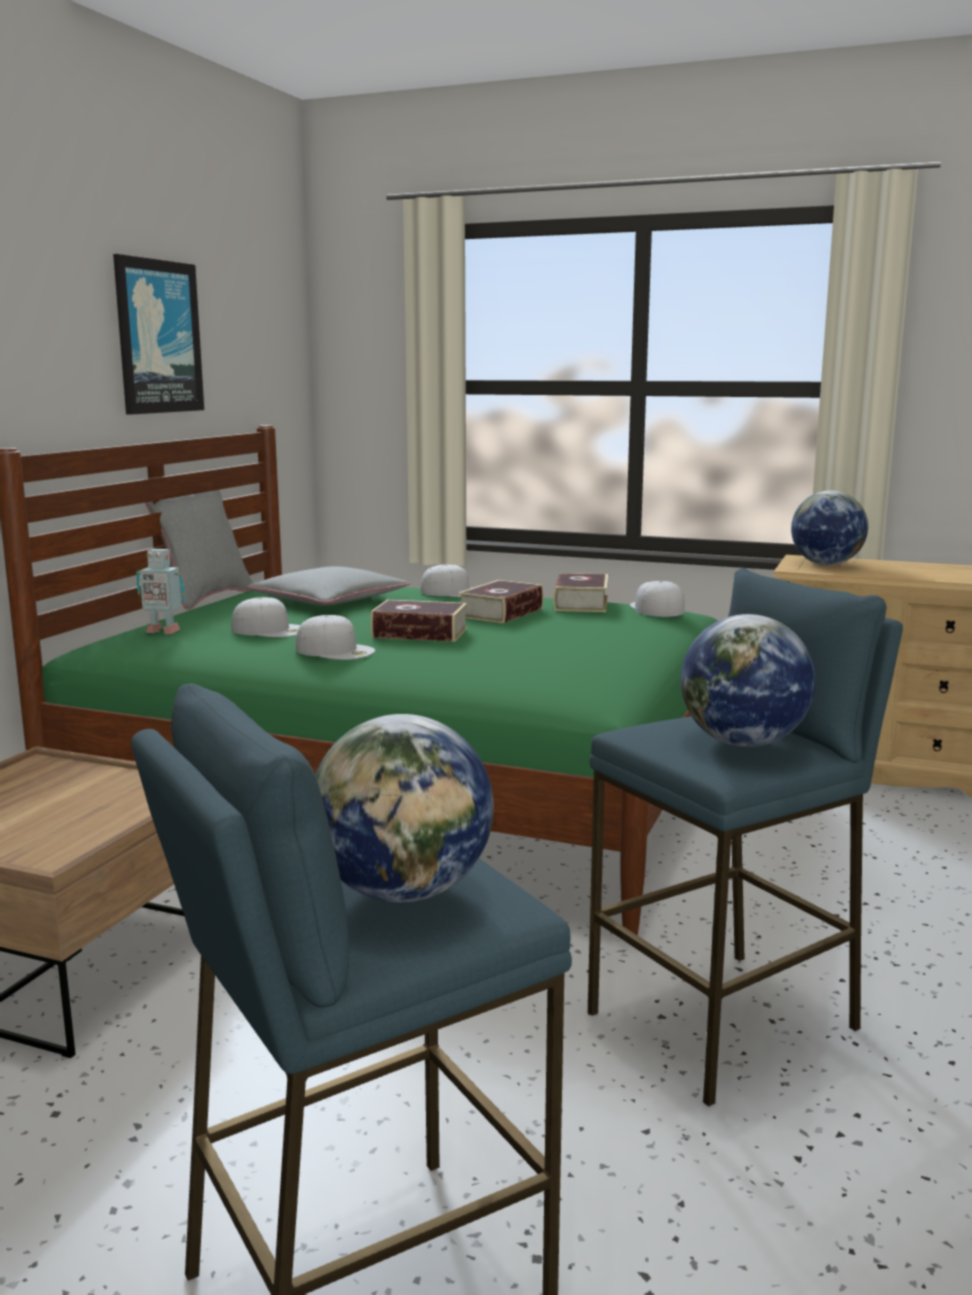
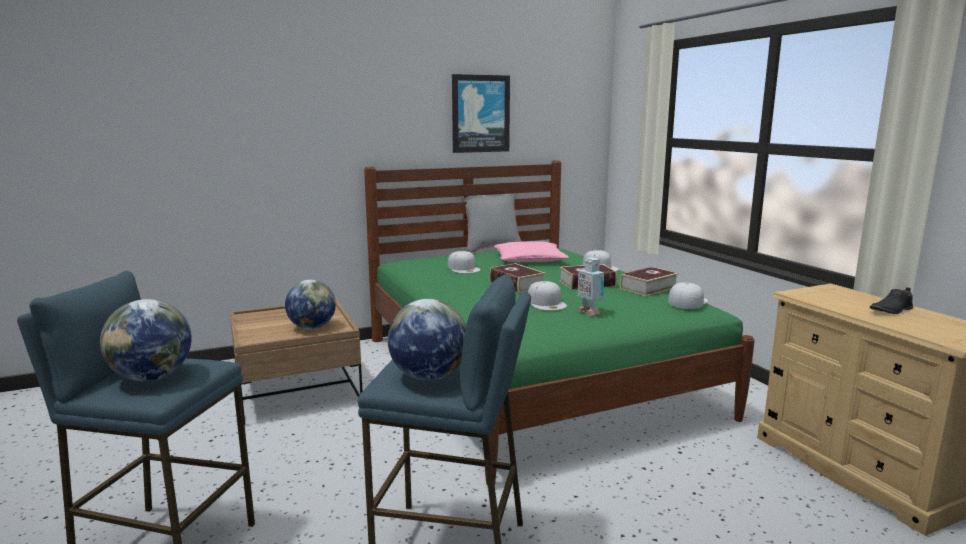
camera: 45 degrees right, 0 degrees up
toy robot [136,549,184,634] -> toy robot moved to [578,257,604,316]
grey pillow [247,566,410,606] -> pink pillow [494,241,569,262]
white cap [296,615,375,660] -> white cap moved to [528,281,567,311]
globe [791,490,868,565] -> globe moved to [285,280,336,329]
none -> black shoe [870,287,913,314]

